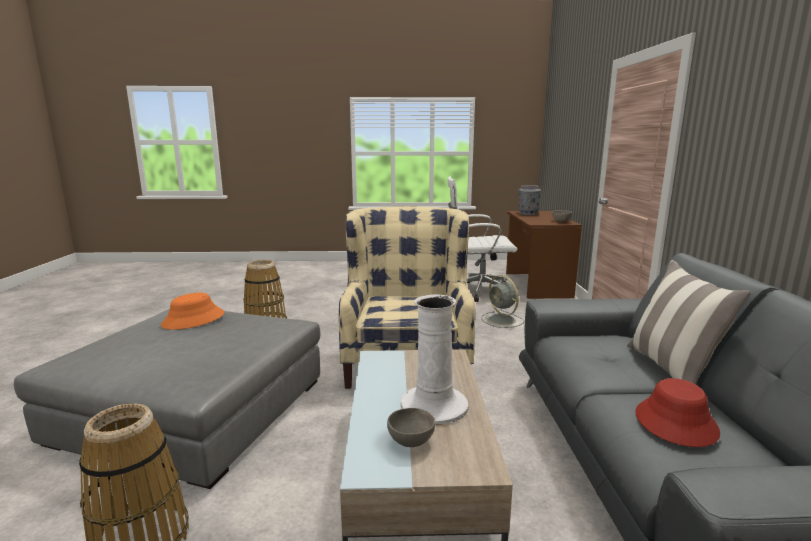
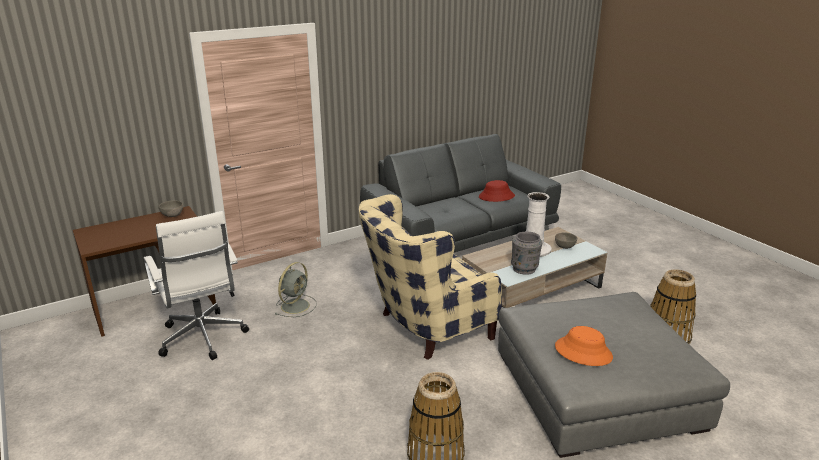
camera: 120 degrees left, 10 degrees up
grey vase [518,185,541,215] -> grey vase moved to [511,232,542,275]
pillow [627,260,751,385] -> none

